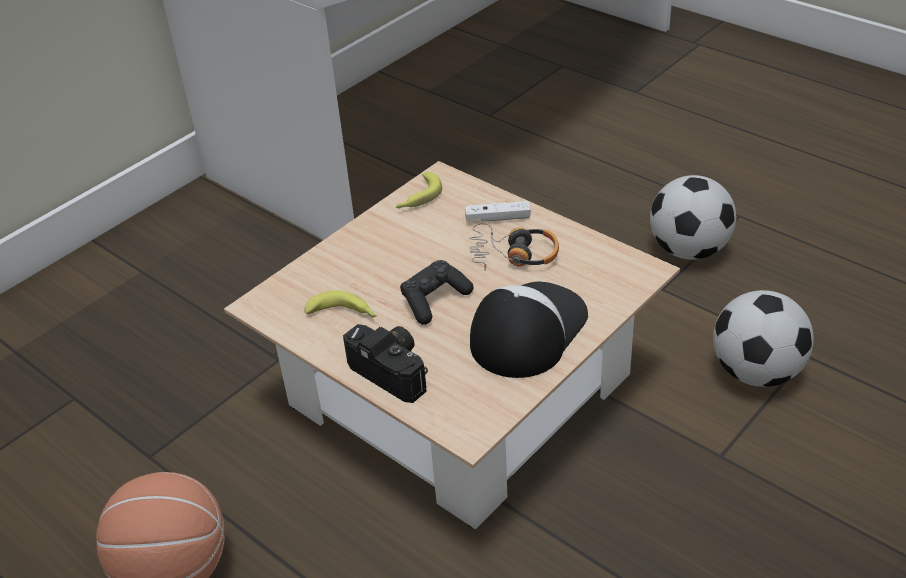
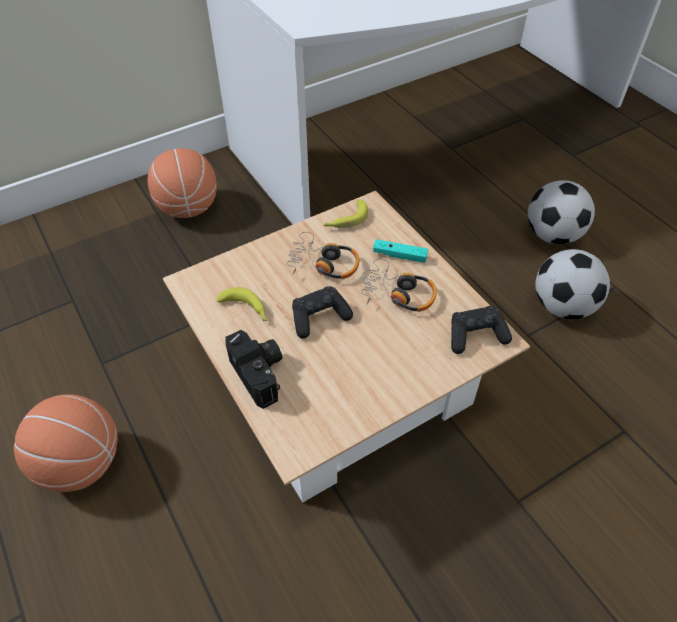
camera: 15 degrees right, 10 degrees up
white game controller [465,201,531,221] -> turquoise game controller [373,239,428,263]
cap [470,282,588,378] -> none
football [713,290,814,387] -> football moved to [528,180,595,244]
none -> basketball [148,148,217,218]
none -> headphones [287,232,360,279]
none -> black game controller [451,306,512,354]

